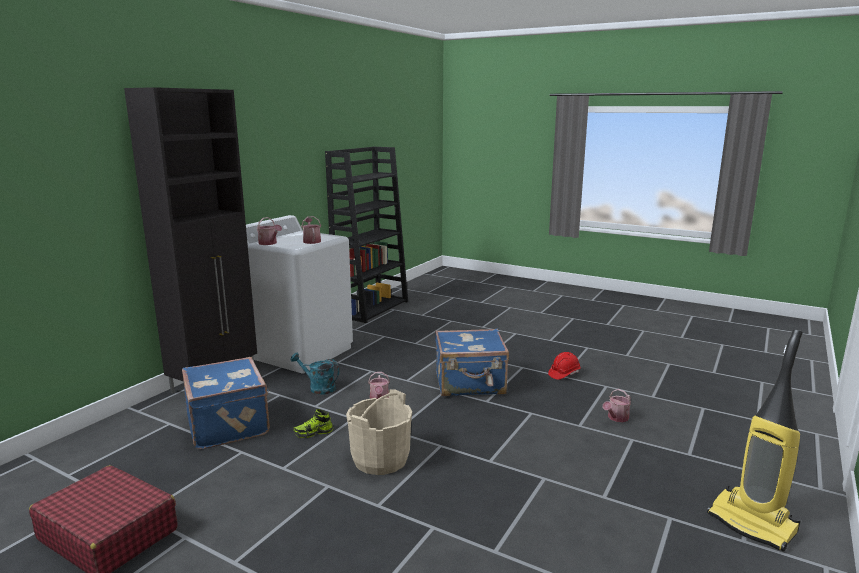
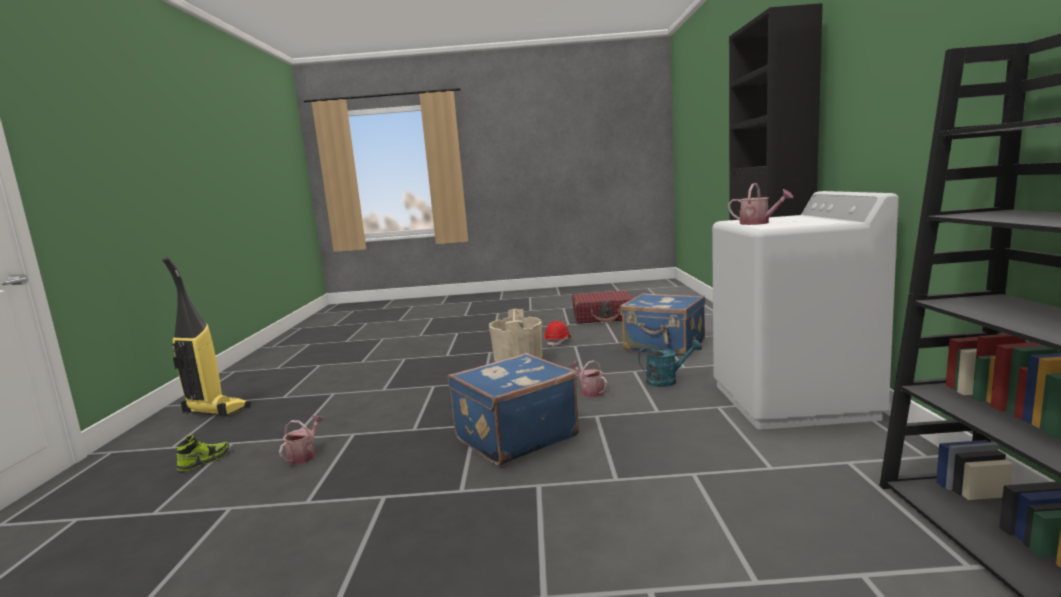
camera: 150 degrees right, 5 degrees down
watering can [257,217,282,245] -> none
shoe [293,409,333,438] -> shoe moved to [176,435,229,471]
red hard hat [548,352,581,380] -> red hard hat moved to [544,321,571,347]

